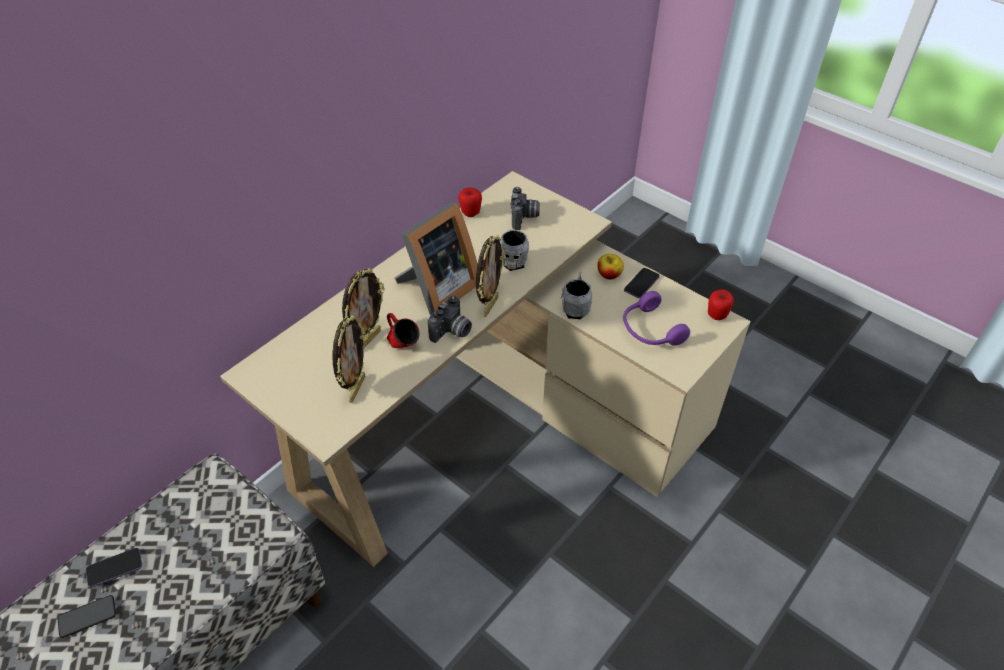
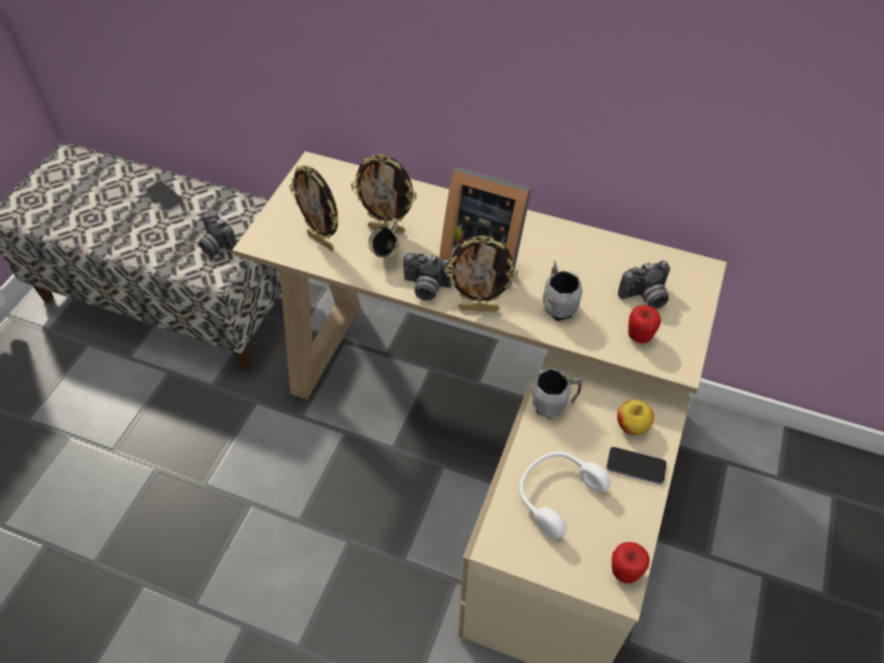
camera: 70 degrees right, 5 degrees up
phone [58,595,116,638] -> none
picture frame [332,315,365,403] -> picture frame turned 45 degrees clockwise [289,165,339,251]
red mug [387,313,420,348] -> beige mug [368,218,401,257]
apple [458,187,482,217] -> apple moved to [628,305,661,344]
purple headphones [623,291,690,346] -> white headphones [519,452,611,538]
none -> camera [199,212,237,255]

